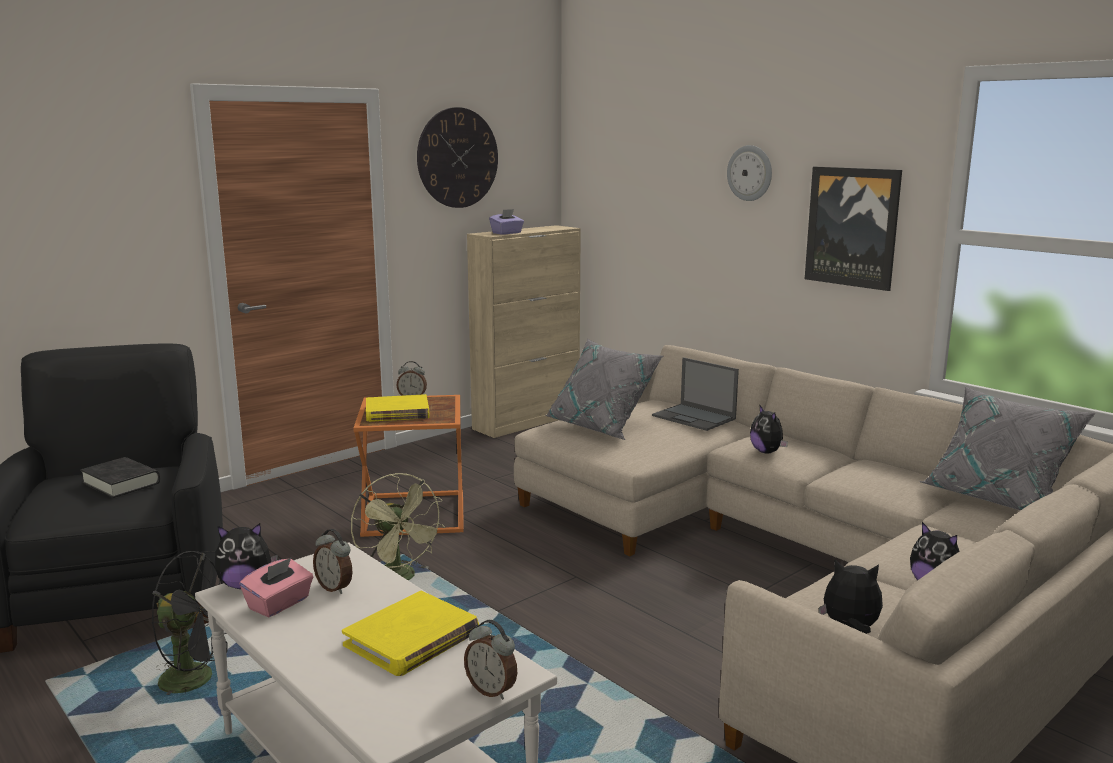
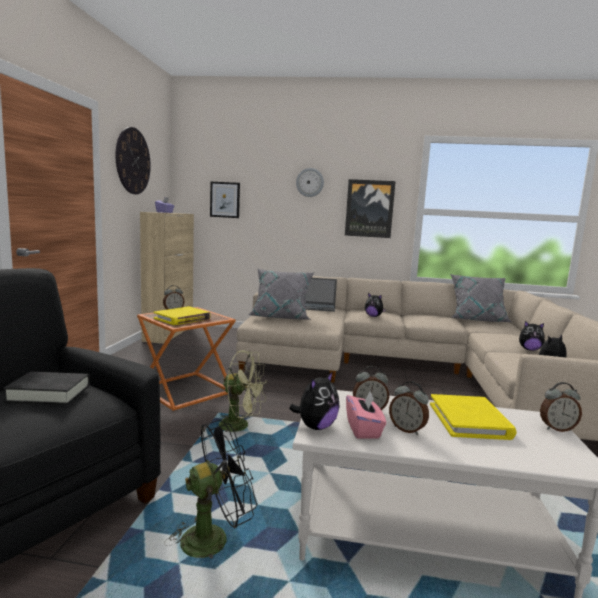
camera: 40 degrees left, 5 degrees down
none -> picture [210,182,240,218]
none -> alarm clock [389,381,429,435]

